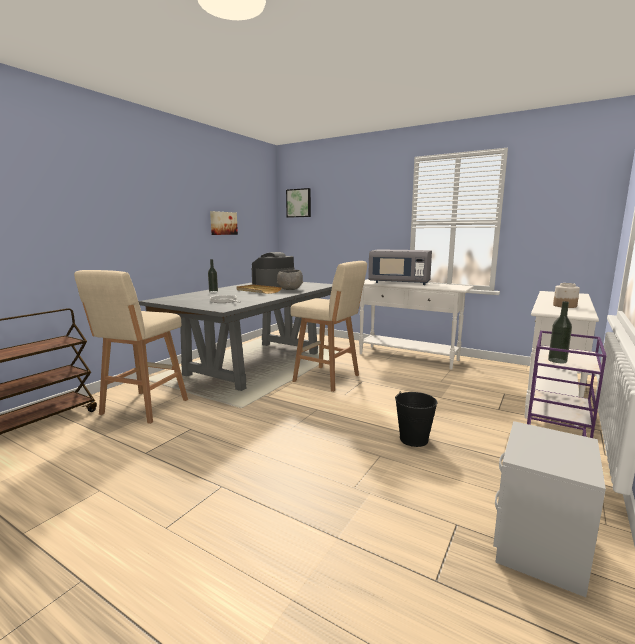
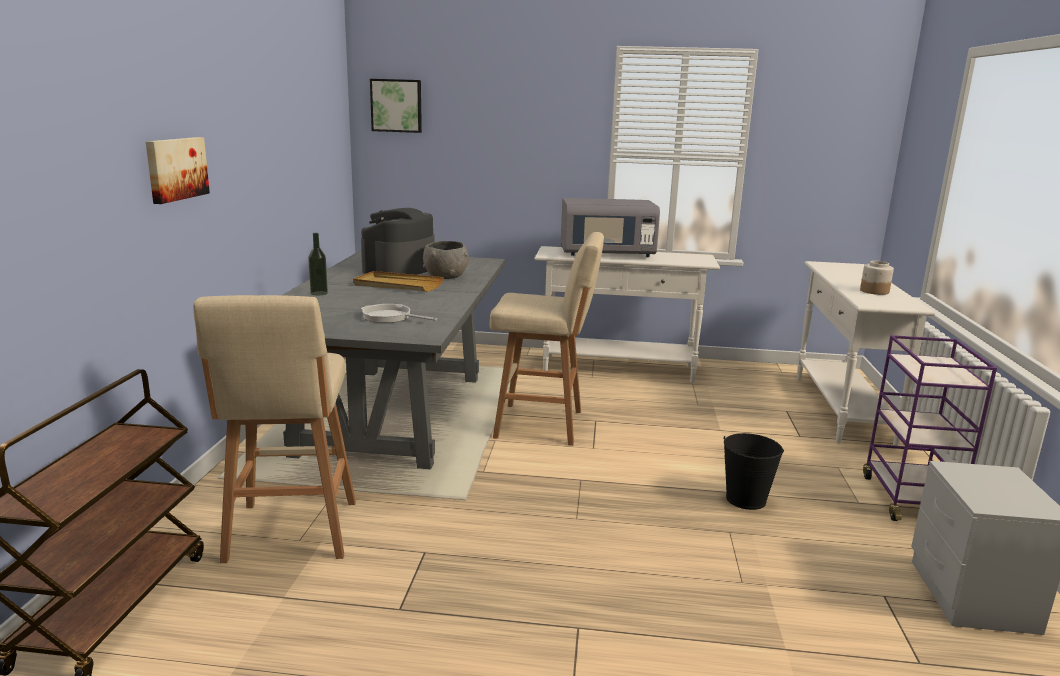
camera: 25 degrees left, 5 degrees up
picture [210,211,238,235] -> picture moved to [146,137,210,204]
bottle [548,301,572,363] -> none

